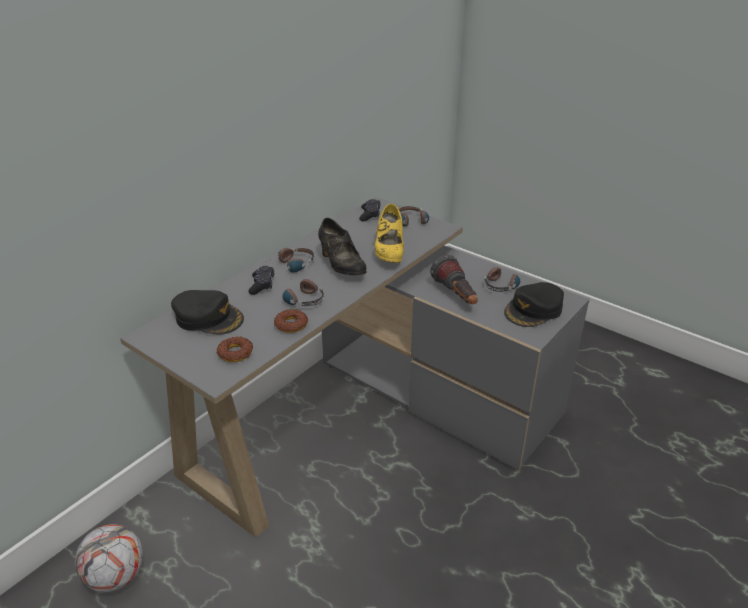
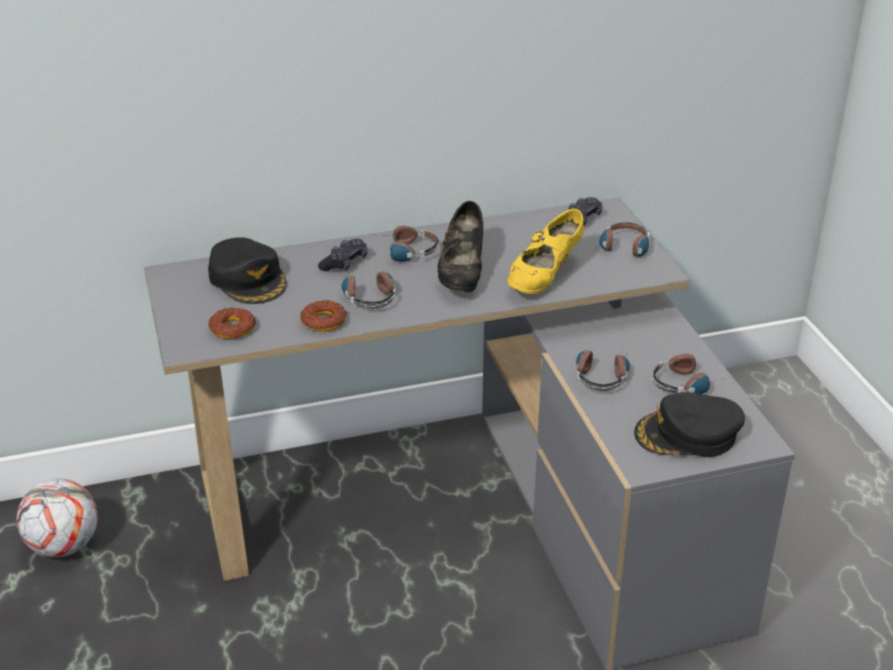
camera: 35 degrees right, 0 degrees up
flashlight [430,255,478,304] -> headphones [576,350,630,391]

